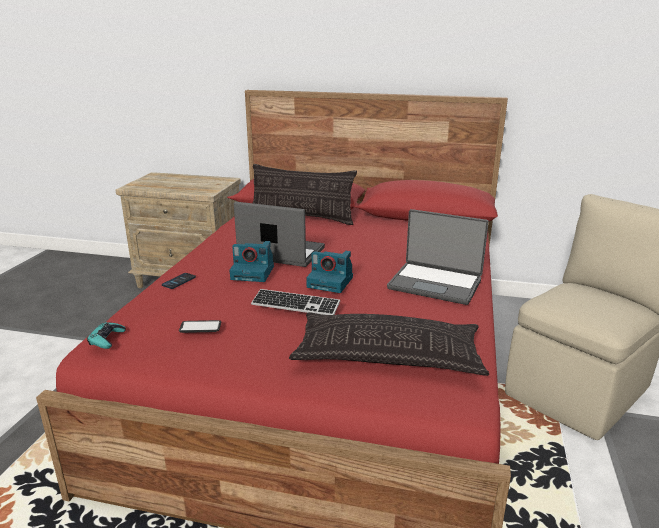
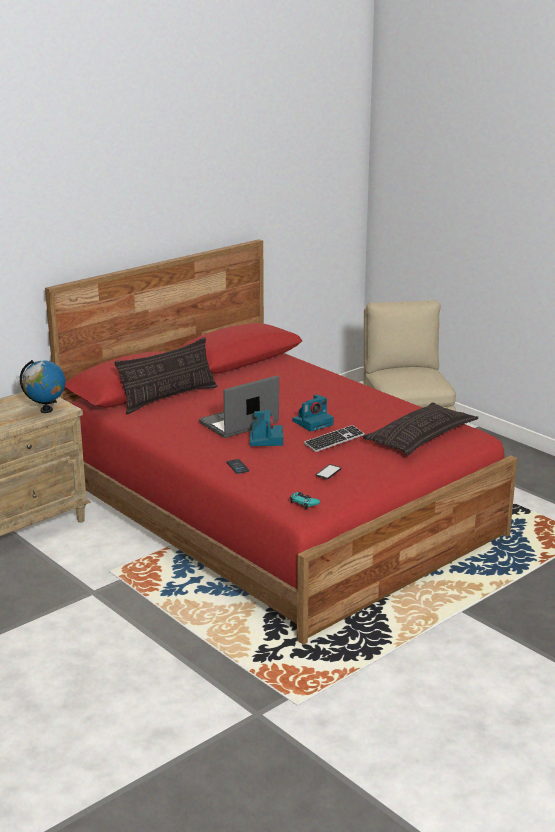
camera: 55 degrees left, 0 degrees up
camera [230,241,274,282] -> camera turned 45 degrees counterclockwise [249,410,283,446]
laptop [387,209,489,305] -> none
none -> globe [20,360,65,413]

